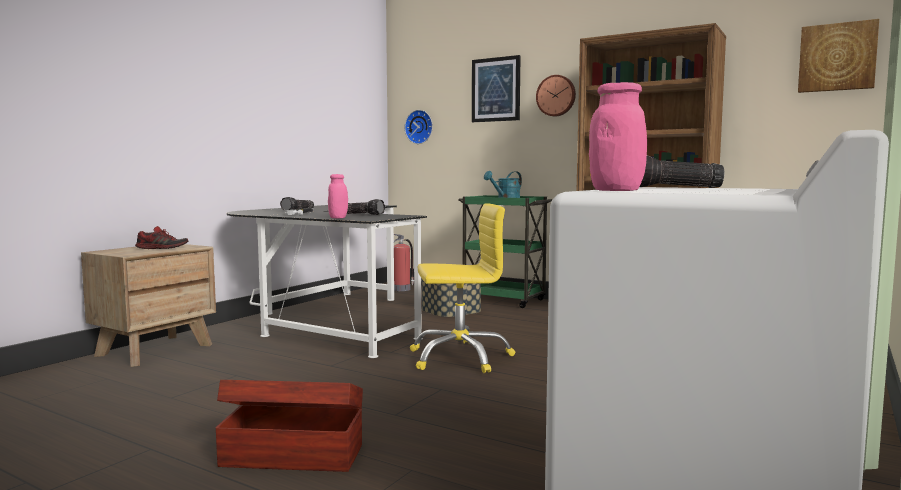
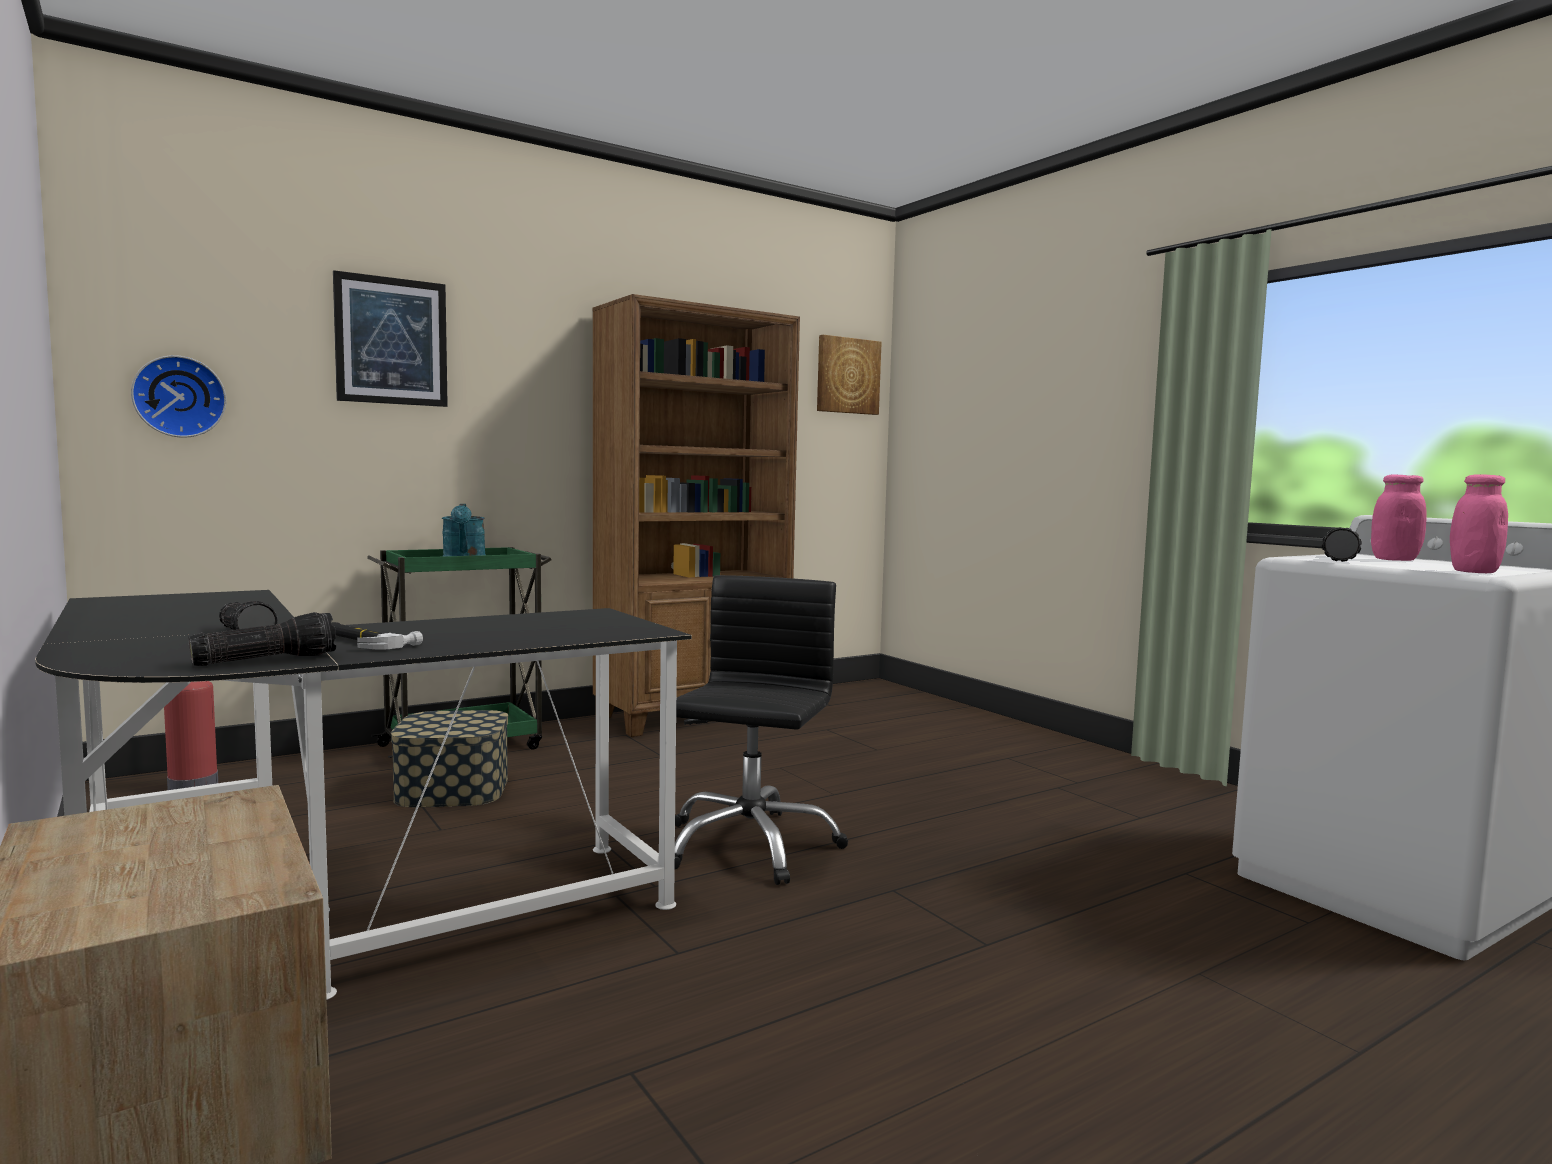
camera: 65 degrees left, 0 degrees up
shoe [135,226,188,249] -> none
brown storage box [215,380,363,472] -> none
pink jar [328,174,348,218] -> pink jar moved to [1371,474,1427,561]
flashlight [347,199,385,215] -> flashlight moved to [188,612,336,666]
yellow office chair [410,203,515,373] -> black office chair [675,575,848,885]
wall clock [536,75,576,117] -> none

